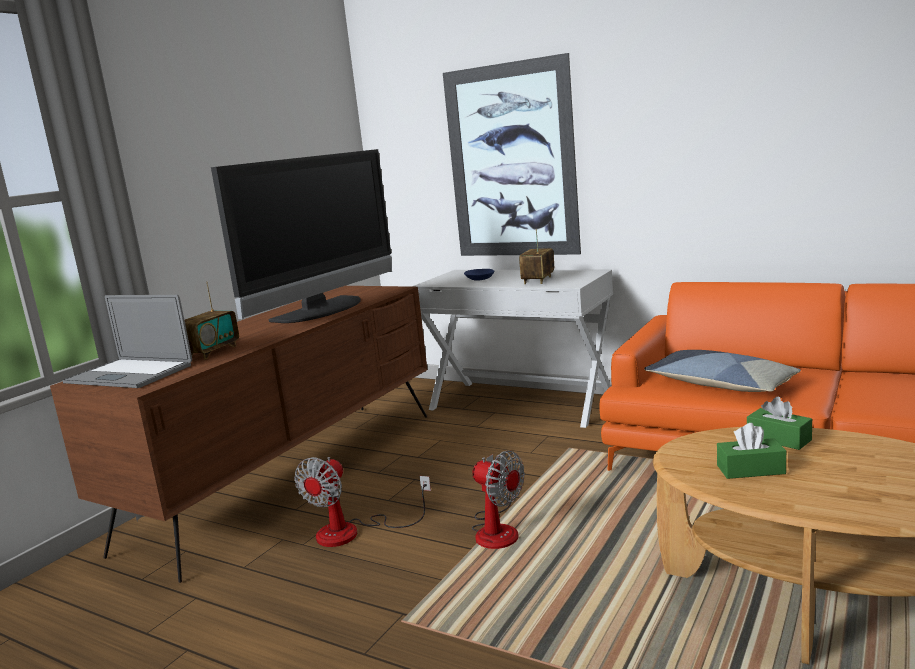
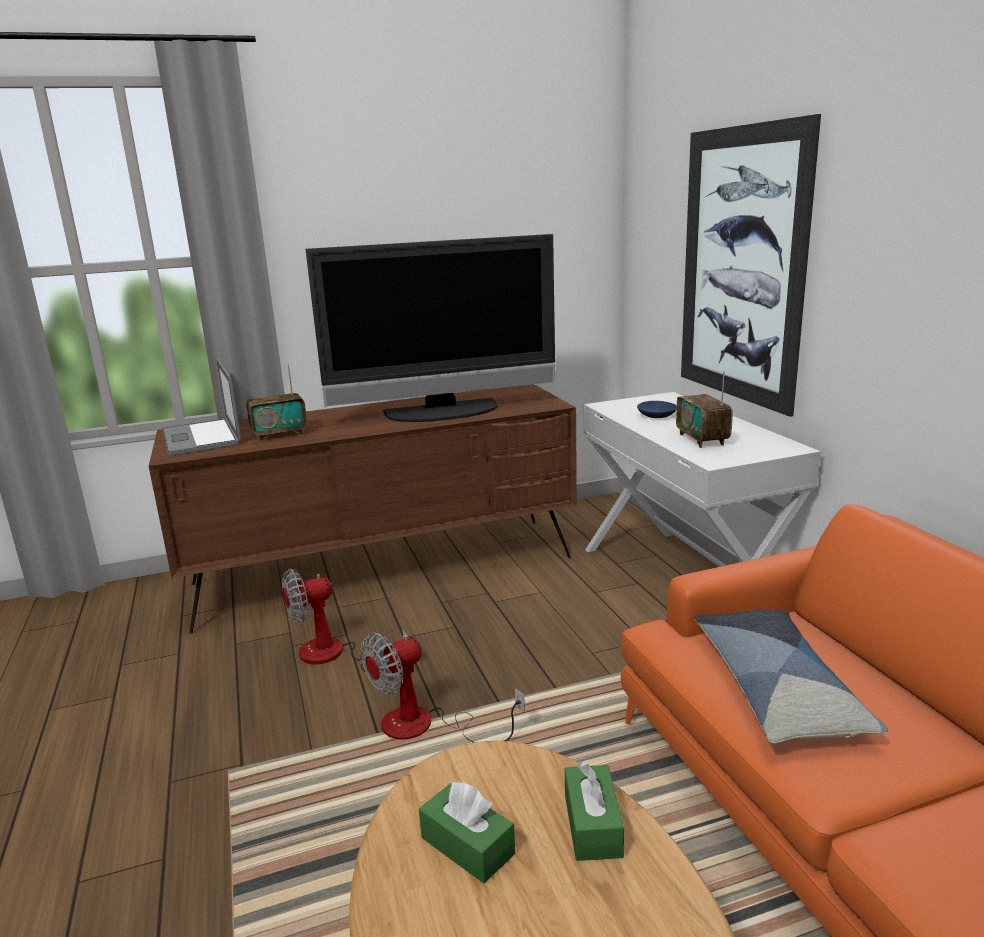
camera: 40 degrees right, 5 degrees up
fan [472,451,525,549] -> fan turned 60 degrees clockwise [361,632,525,742]
radio [519,229,554,284] -> radio turned 75 degrees counterclockwise [676,371,733,448]

